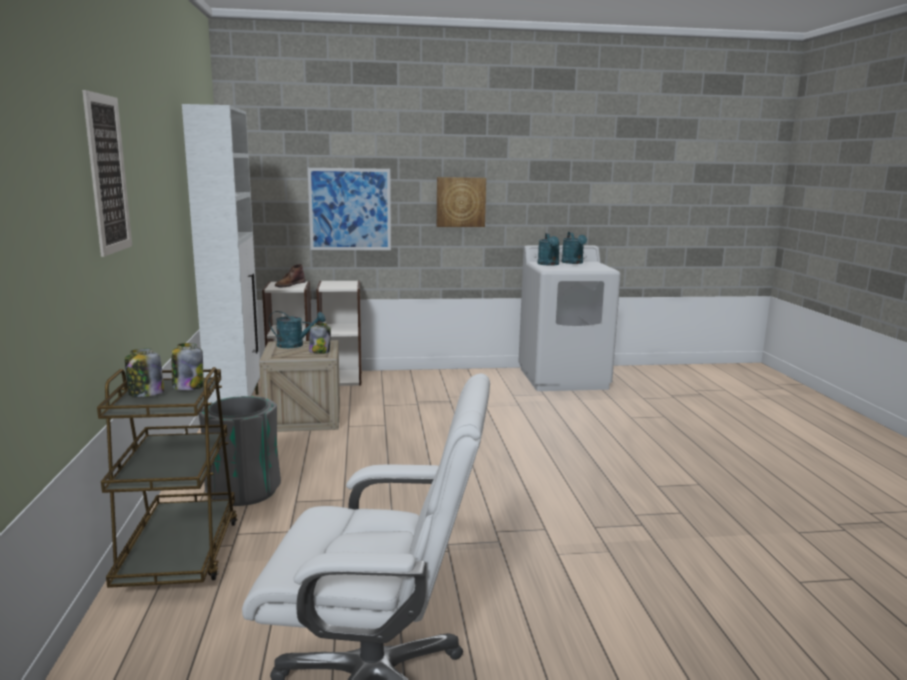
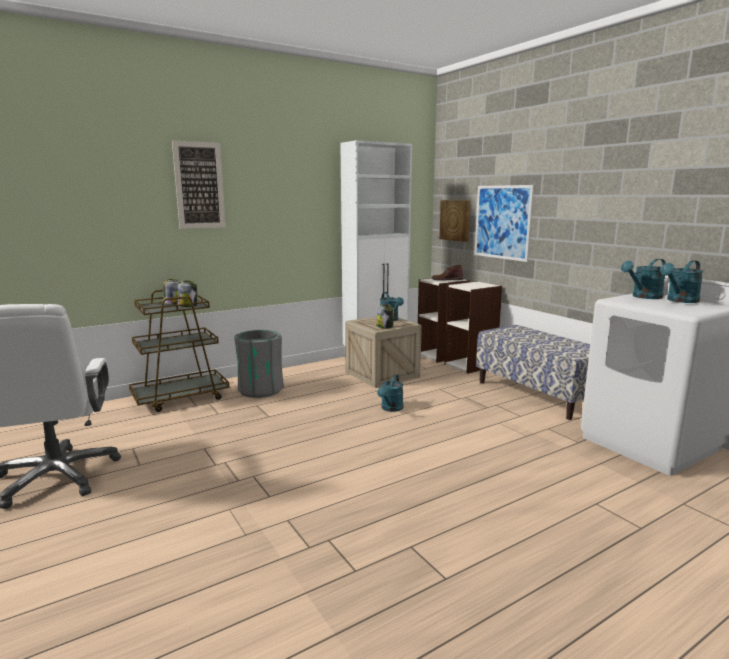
camera: 65 degrees right, 0 degrees up
picture [437,177,486,227] -> picture moved to [440,200,470,242]
none -> turquoise watering can [377,374,404,412]
none -> bench [476,325,590,420]

